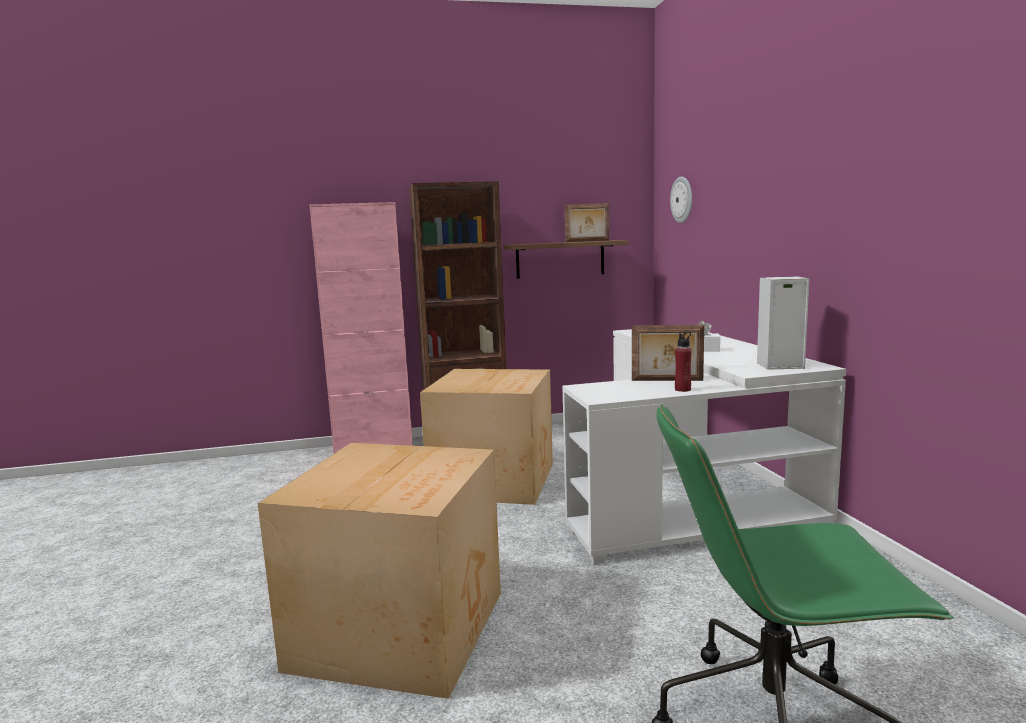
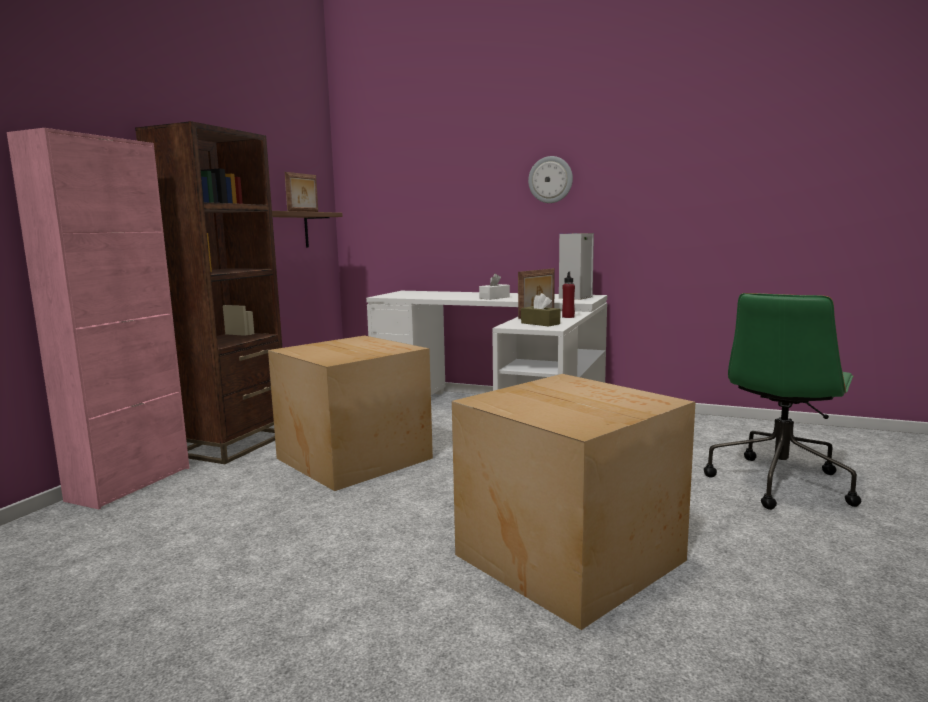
camera: 55 degrees left, 0 degrees up
wall clock [670,176,692,223] -> wall clock moved to [528,156,573,203]
none -> brown tissue box [521,293,560,326]

